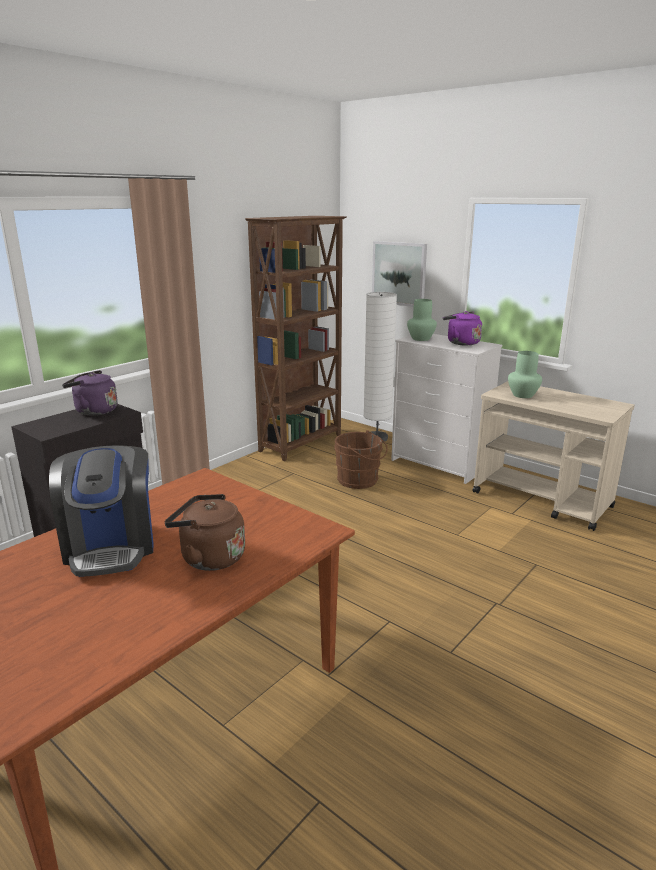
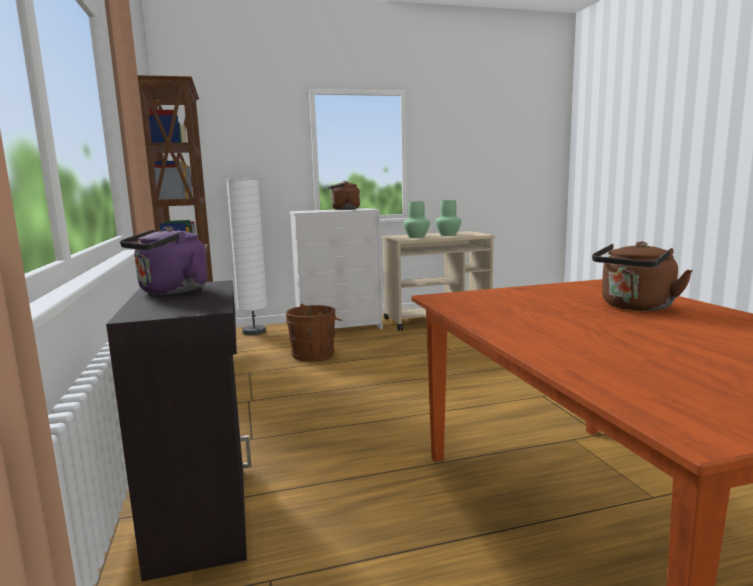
camera: 55 degrees left, 10 degrees down
coffee machine [49,445,154,577] -> none
picture [372,241,427,307] -> none
green vase [407,299,437,341] -> green vase moved to [435,200,461,236]
purple kettle [443,311,482,345] -> brown kettle [328,181,360,210]

